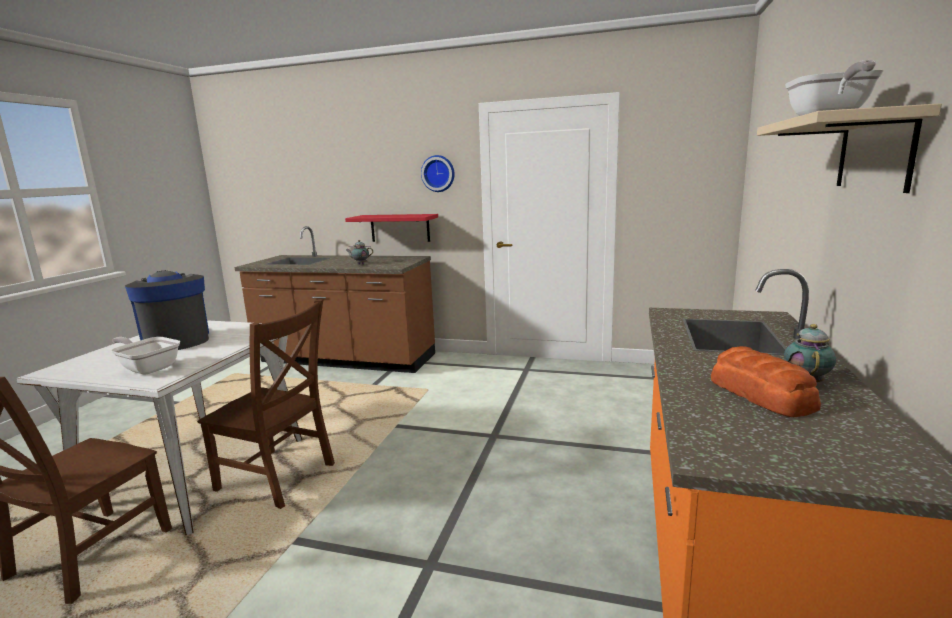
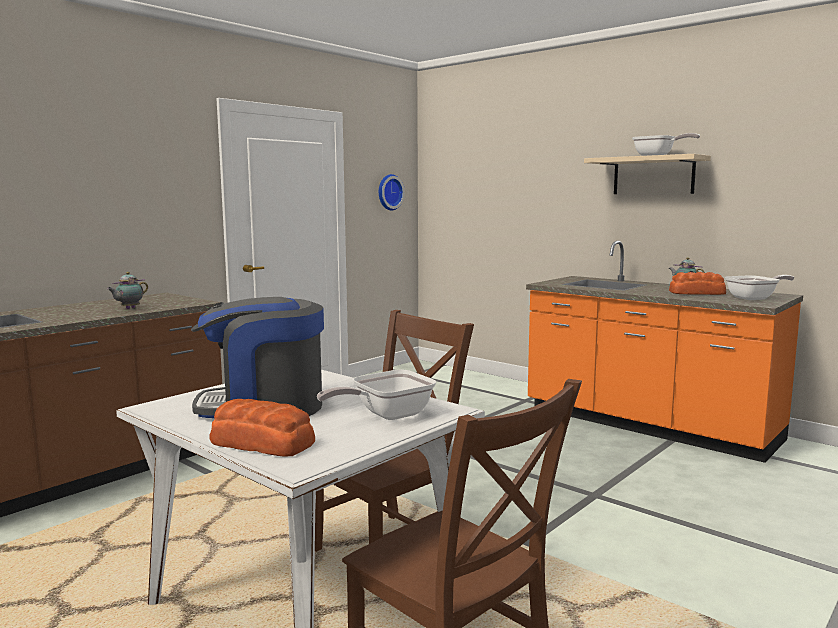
camera: 65 degrees left, 5 degrees down
red shelf [345,214,438,242] -> none
wall clock [421,155,455,192] -> wall clock moved to [379,174,405,211]
none -> bread [210,399,315,457]
none -> frying pan [725,275,794,300]

